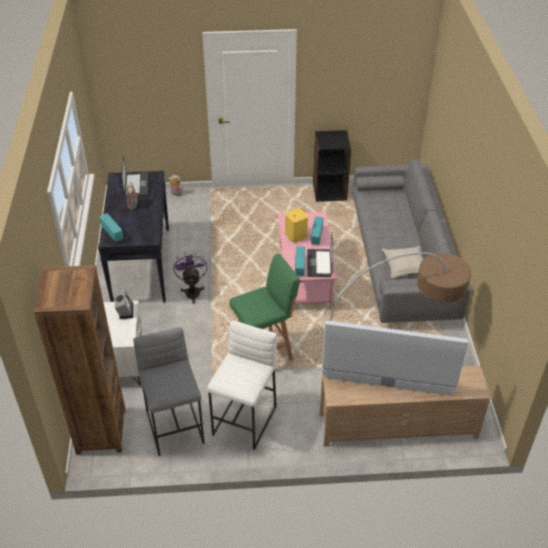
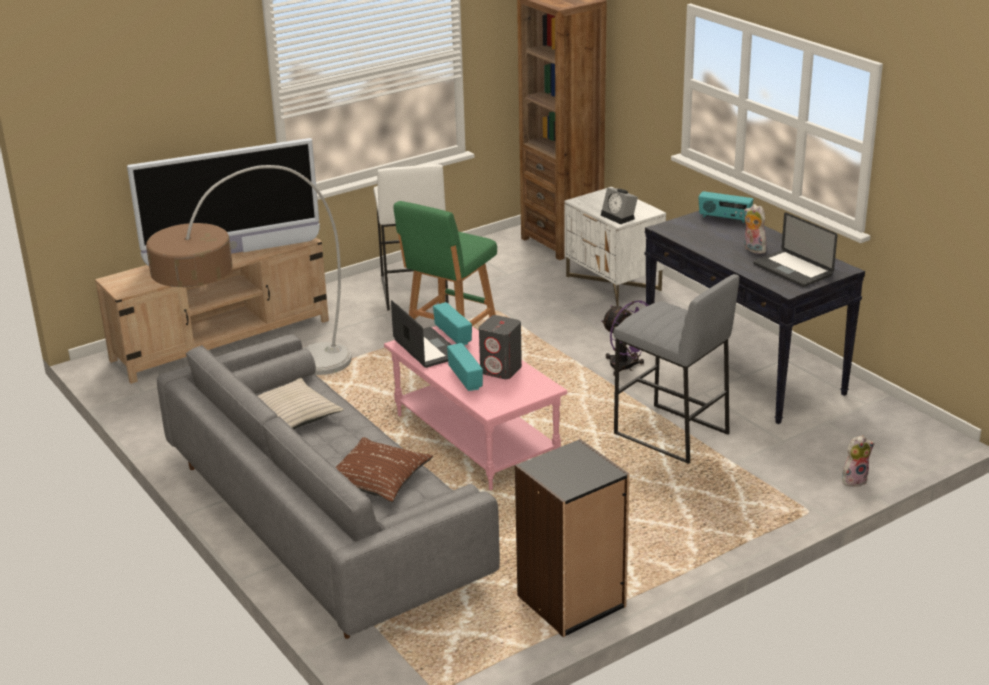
camera: 150 degrees right, 15 degrees down
grey stool [133,327,205,456] -> grey stool moved to [613,274,739,464]
yellow speaker [285,208,308,243] -> grey speaker [479,315,522,379]
none -> brown pillow [335,437,433,502]

